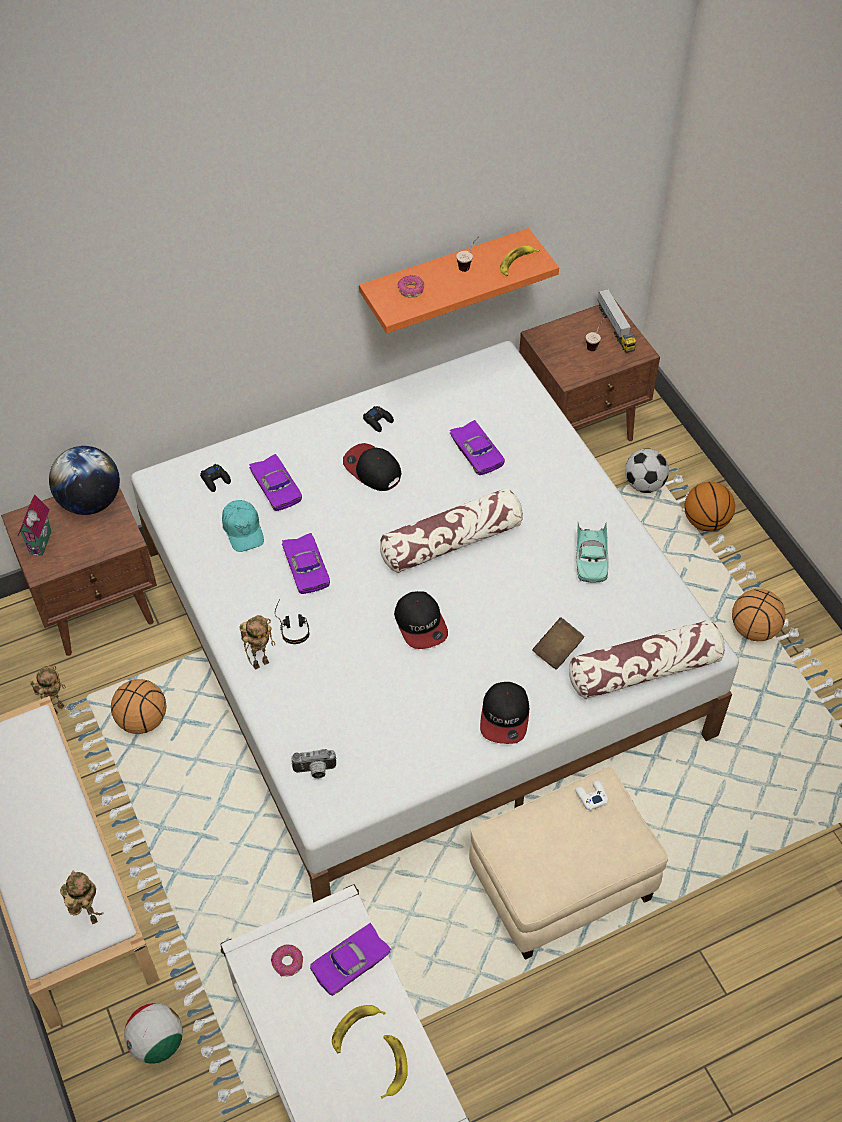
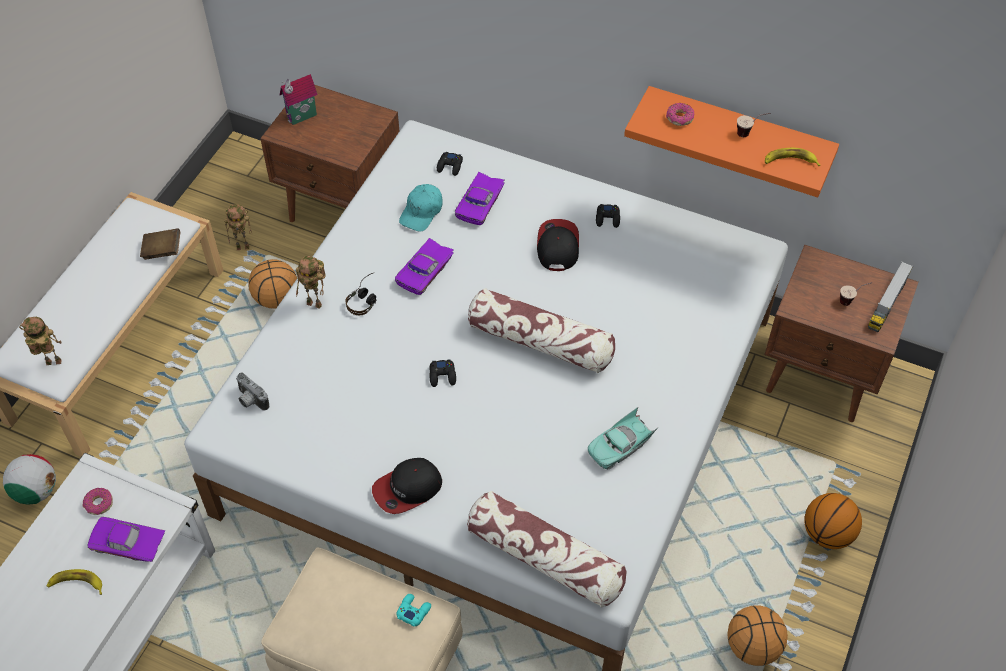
camera: 50 degrees right, 0 degrees up
globe [49,446,120,515] -> none
toy robot [60,871,104,925] -> toy robot turned 120 degrees counterclockwise [19,317,62,365]
banana [381,1035,408,1099] -> none
cap [394,591,448,649] -> black game controller [429,359,456,387]
purple toy car [450,420,505,475] -> none
brown book [532,617,585,670] -> brown book moved to [140,228,180,260]
white game controller [575,780,609,811] -> turquoise game controller [396,594,431,627]
football [625,448,669,493] -> none

